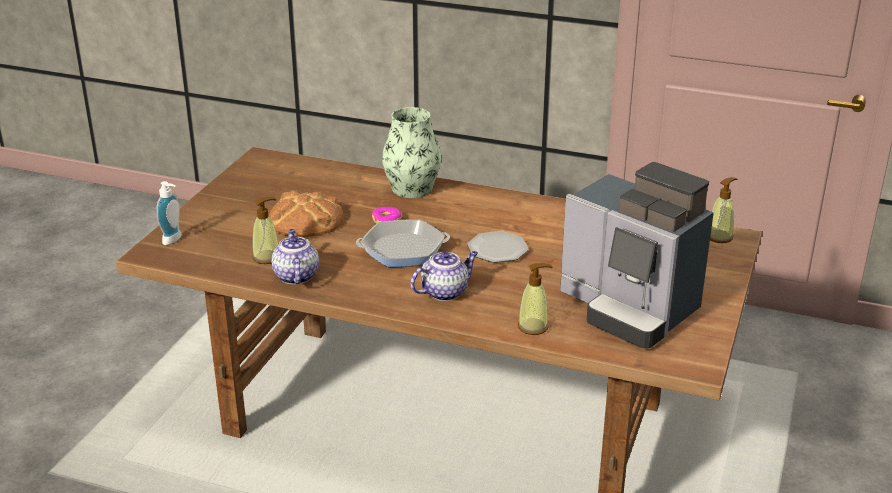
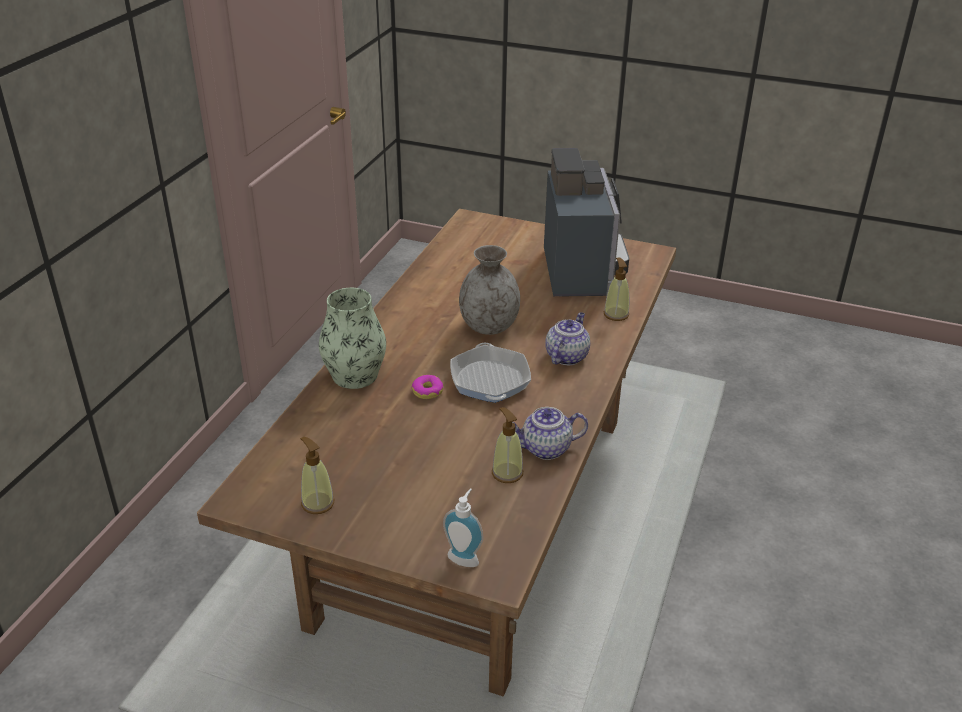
camera: 90 degrees left, 5 degrees up
bread [269,191,343,237] -> none
teapot [410,251,478,301] -> teapot turned 60 degrees clockwise [545,312,590,365]
plate [467,231,529,263] -> grey vase [459,245,520,335]
coffee machine [560,162,714,349] -> coffee machine turned 45 degrees counterclockwise [544,148,629,297]
soap dispenser [710,177,737,243] -> soap dispenser moved to [300,437,334,514]

